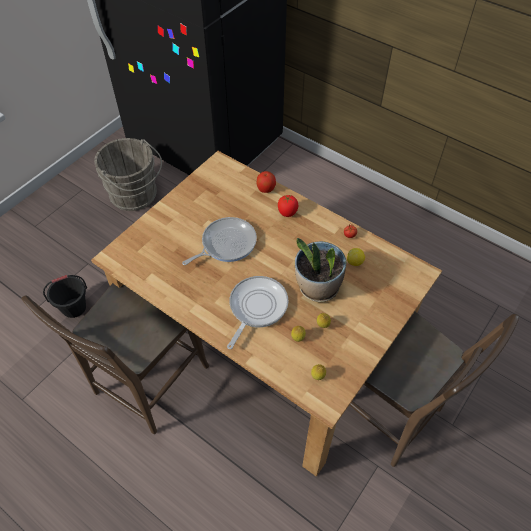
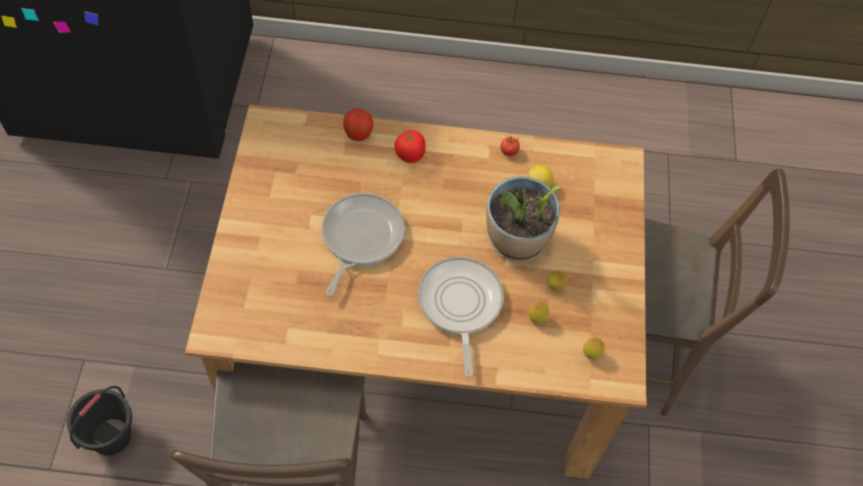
camera: 35 degrees left, 5 degrees up
grey bucket [94,138,162,211] -> none

